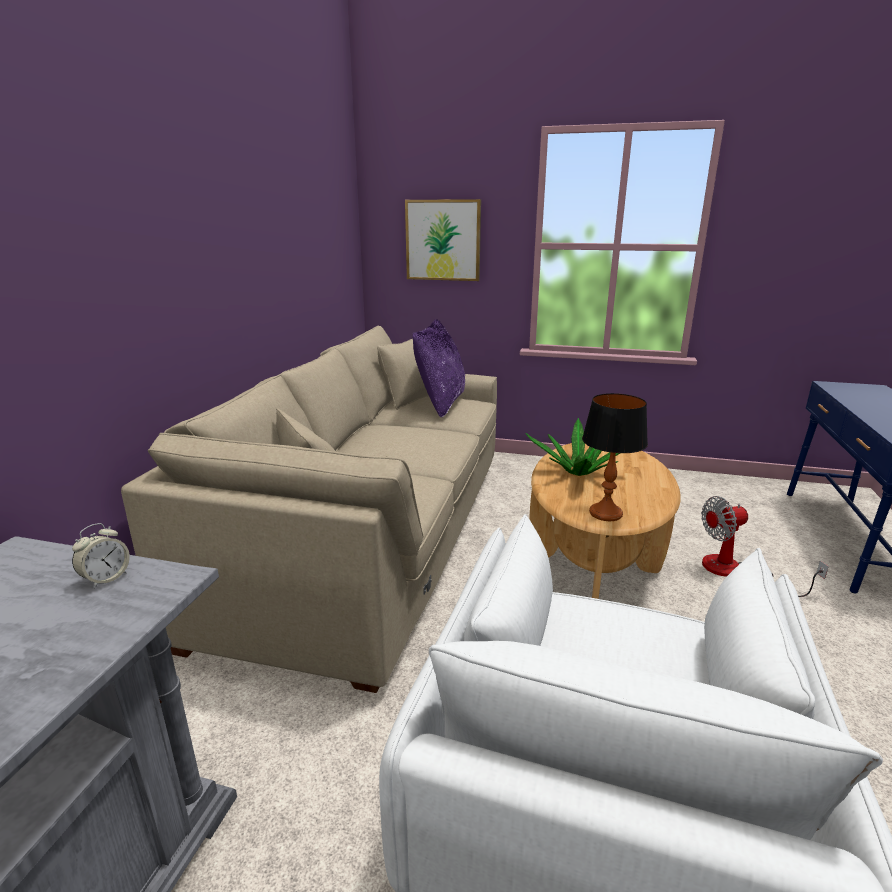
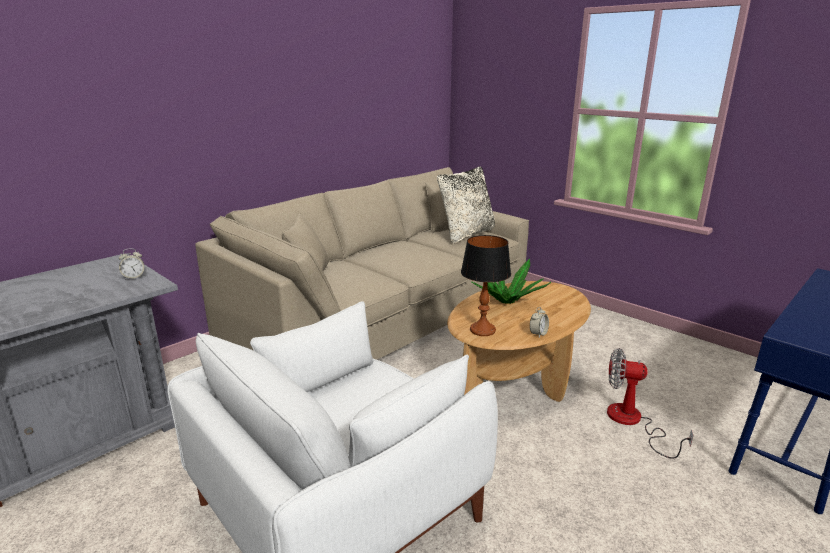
camera: 30 degrees right, 0 degrees up
picture [405,199,481,281] -> none
purple pillow [412,320,465,417] -> beige pillow [437,167,495,244]
none -> alarm clock [530,307,549,337]

